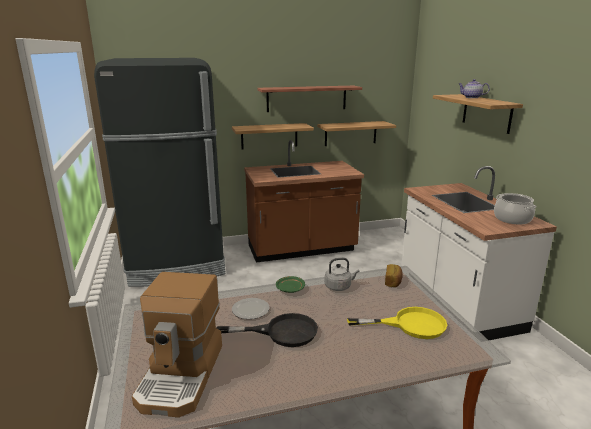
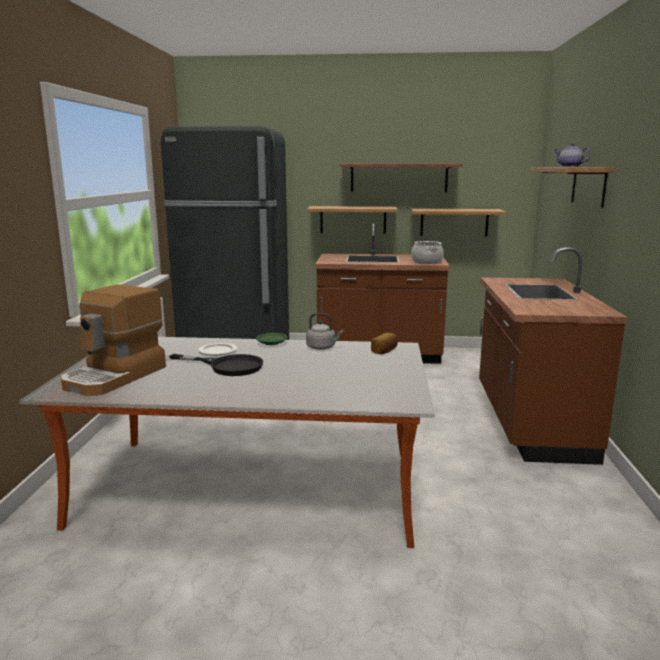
camera: 20 degrees right, 5 degrees down
yellow frying pan [347,307,447,339] -> none
white counter [401,166,557,340] -> brown counter [479,247,627,465]
cooking pot [494,193,536,224] -> cooking pot moved to [411,241,444,264]

